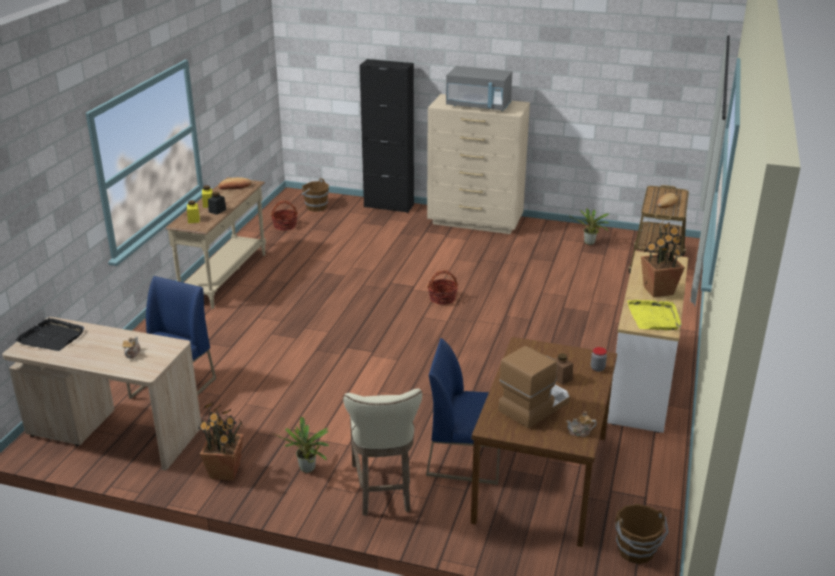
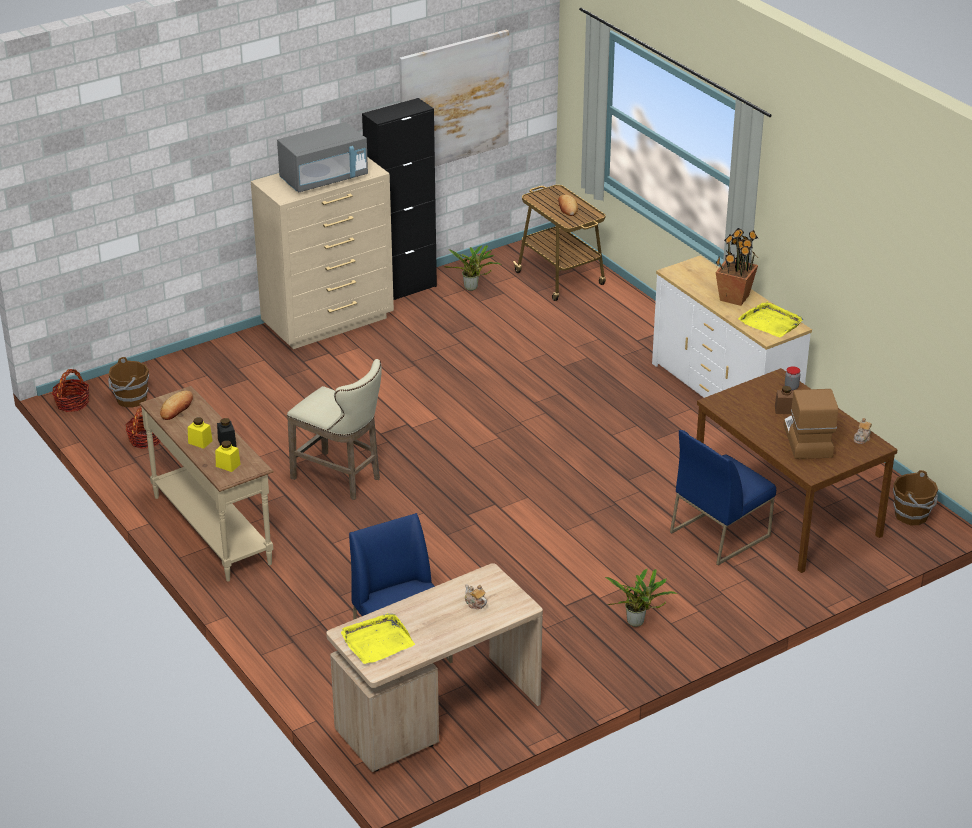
camera: 50 degrees left, 5 degrees up
black tray [15,317,85,351] -> yellow tray [341,613,415,664]
potted plant [198,402,243,481] -> none
beige stool [343,389,422,516] -> beige stool moved to [287,359,382,500]
black cabinet [360,59,414,213] -> black cabinet moved to [362,98,437,300]
basket [427,270,458,305] -> basket moved to [52,369,89,412]
none -> picture [399,29,509,166]

